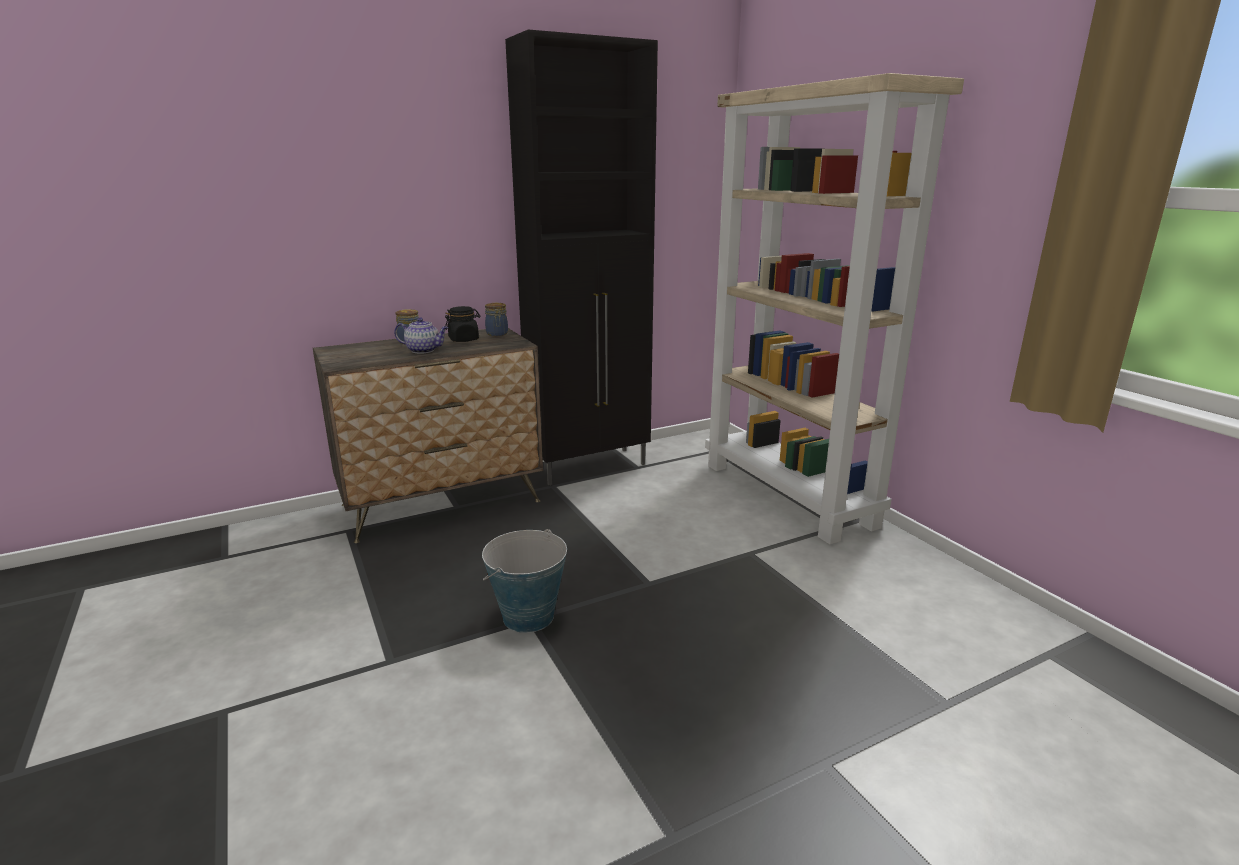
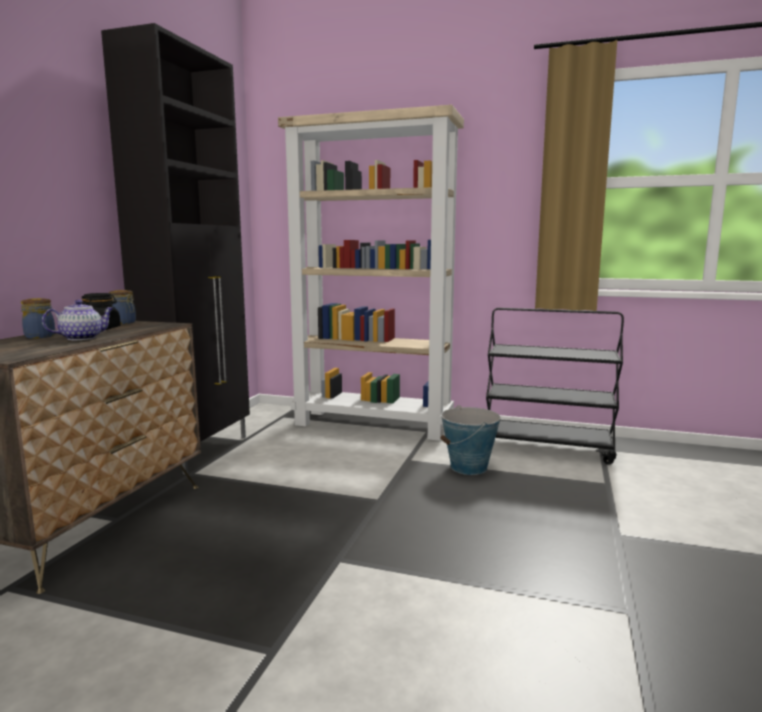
camera: 45 degrees left, 10 degrees down
bucket [482,529,567,633] -> bucket moved to [441,405,501,475]
none -> black cart [486,308,624,465]

